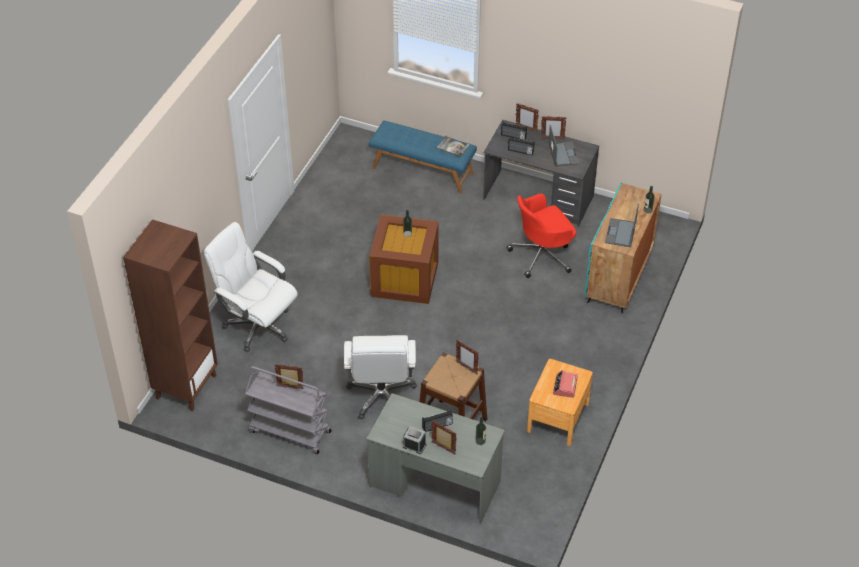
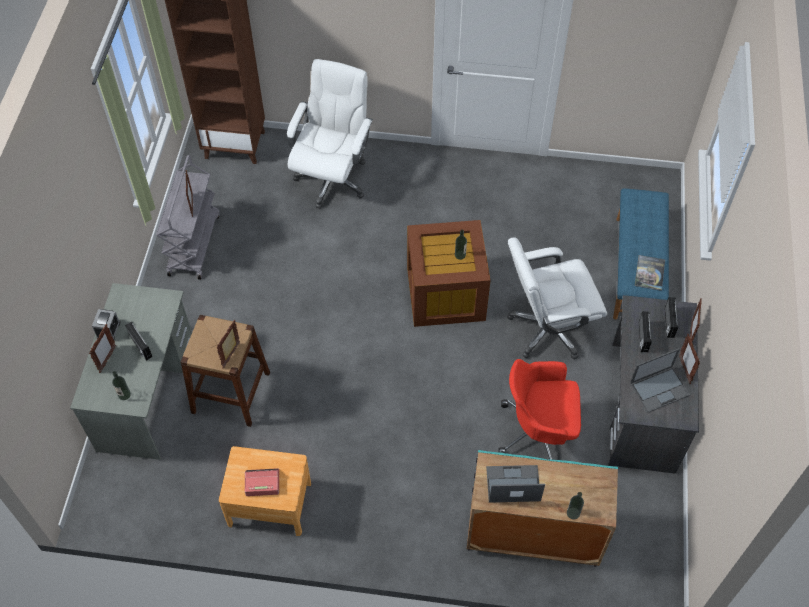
camera: 75 degrees right, 10 degrees up
white office chair [344,335,417,420] -> white office chair moved to [507,238,607,360]
red office chair [507,194,576,278] -> red office chair turned 45 degrees counterclockwise [498,359,581,460]

